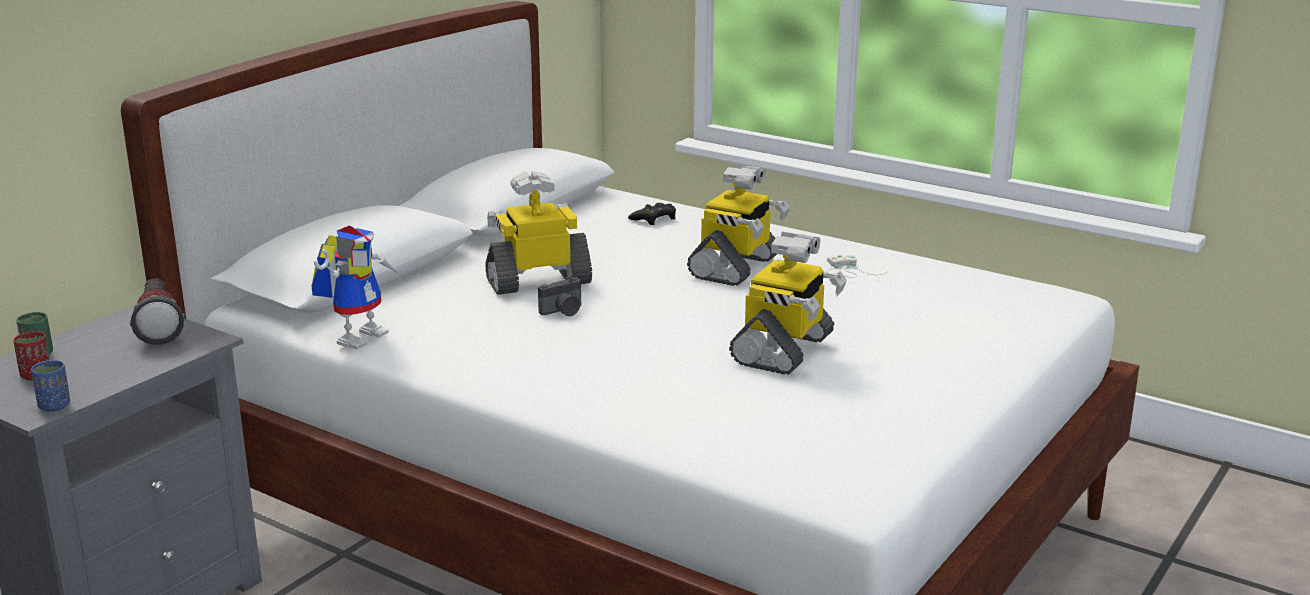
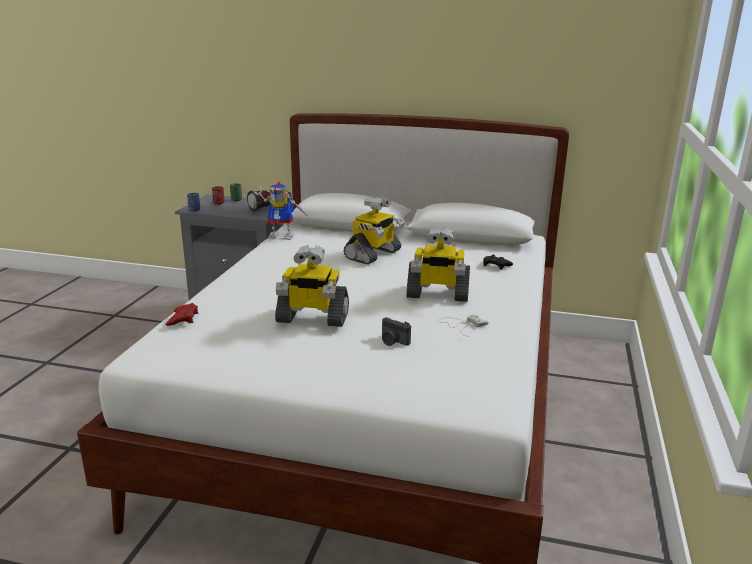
camera: 70 degrees right, 0 degrees up
toy robot [485,171,592,295] -> toy robot turned 75 degrees clockwise [343,196,405,264]
camera [538,276,581,316] -> camera moved to [382,317,411,346]
none -> red game controller [165,303,198,326]

